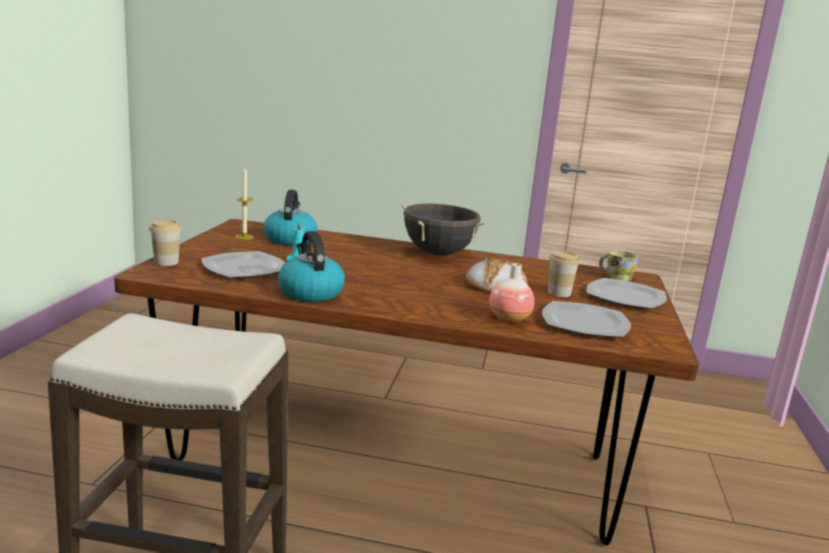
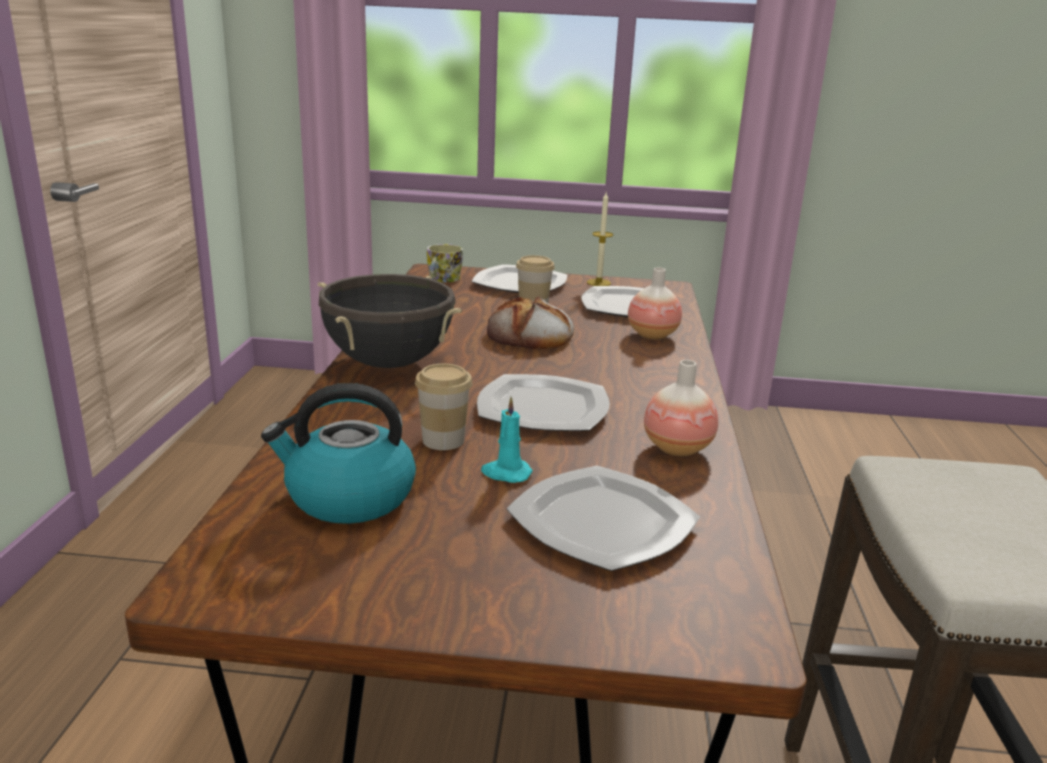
camera: 95 degrees left, 5 degrees up
cup [149,220,182,266] -> cup moved to [415,364,472,450]
candle [235,168,254,240] -> candle moved to [587,192,613,286]
kettle [278,231,345,302] -> vase [644,360,718,456]
none -> plate [477,374,610,431]

